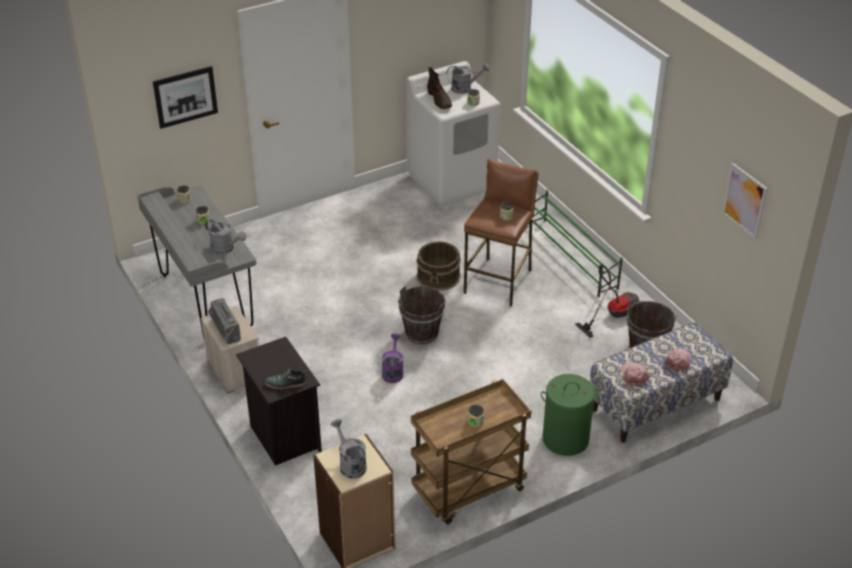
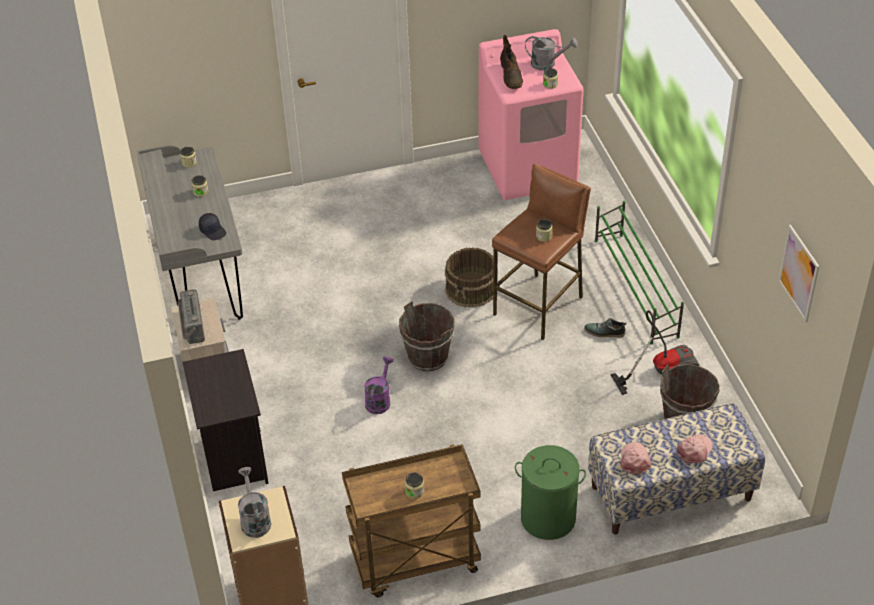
camera: 15 degrees right, 5 degrees up
picture [153,66,218,129] -> none
grey watering can [205,219,247,254] -> black cap [199,213,226,240]
shoe [265,368,306,389] -> shoe moved to [584,318,627,337]
white washing machine [407,61,500,207] -> pink washing machine [479,29,583,200]

